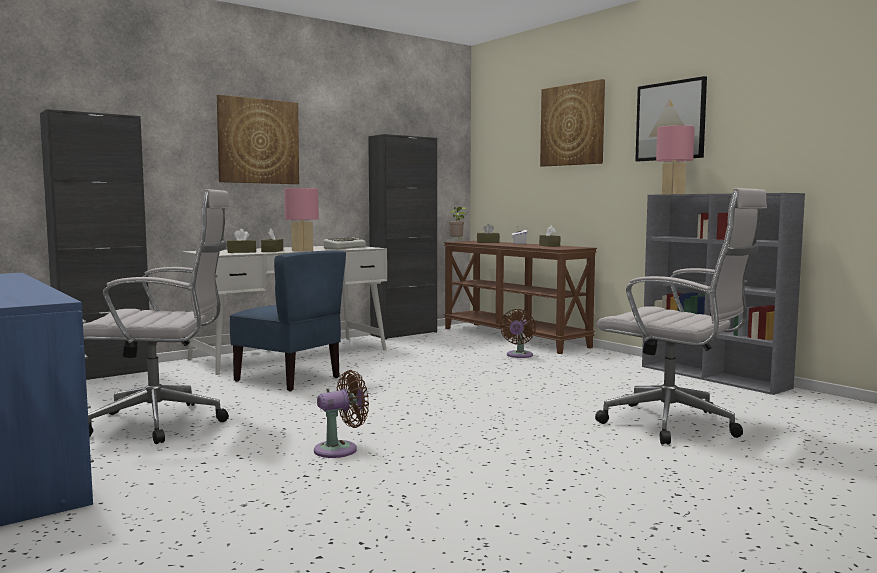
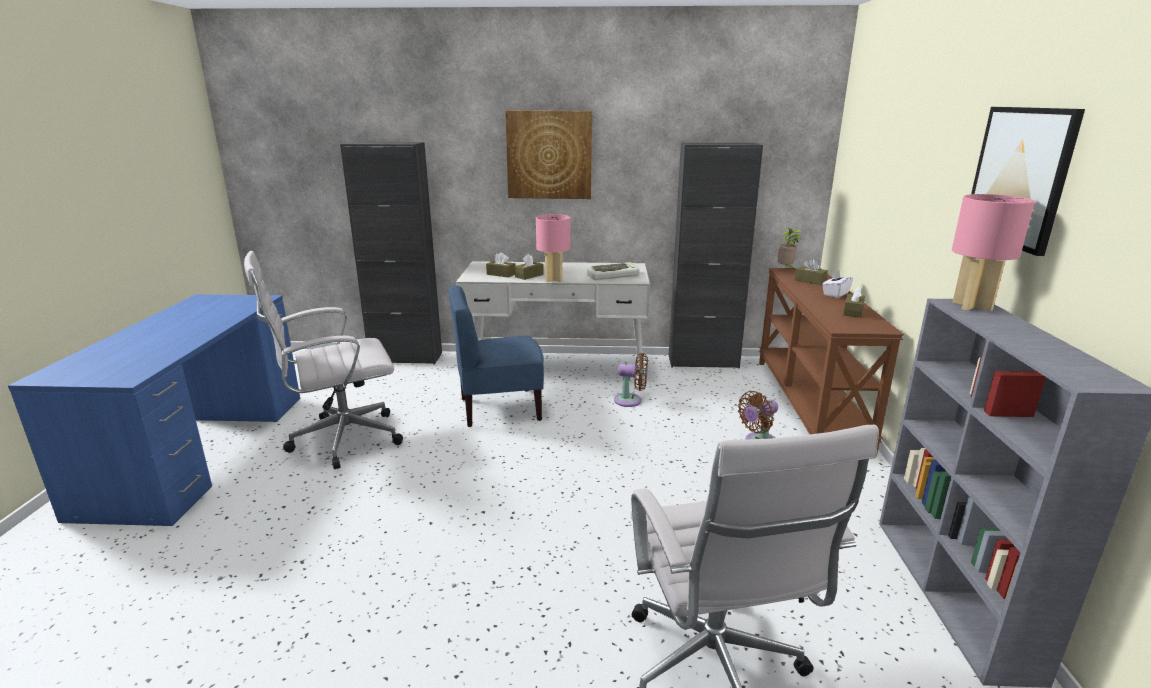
camera: 40 degrees right, 15 degrees up
white office chair [83,189,230,444] -> white office chair turned 120 degrees clockwise [244,251,403,469]
blue chair [229,250,346,391] -> blue chair turned 90 degrees clockwise [448,285,544,427]
brown fan [314,370,369,458] -> brown fan moved to [614,353,648,407]
picture [540,79,605,167] -> none

